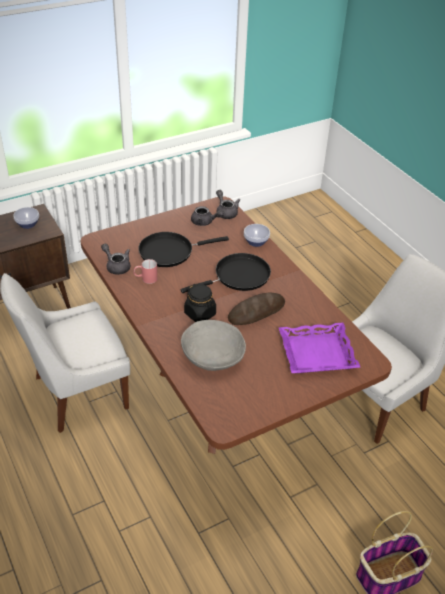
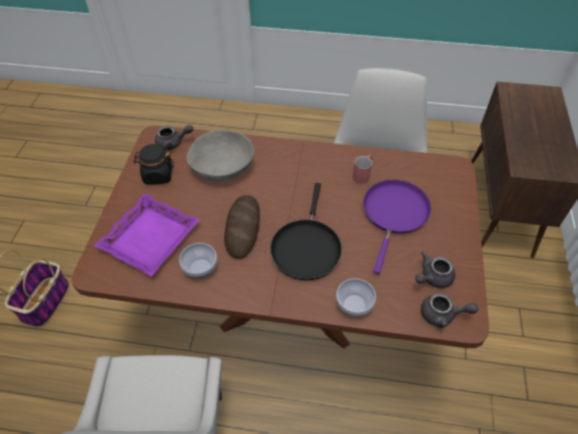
camera: 130 degrees right, 10 degrees up
bowl [13,207,39,229] -> bowl moved to [179,243,217,278]
grey teapot [101,243,130,275] -> grey teapot moved to [155,125,193,150]
black frying pan [138,232,229,267] -> purple frying pan [363,180,431,274]
black jar [184,284,216,322] -> black jar moved to [134,144,174,185]

